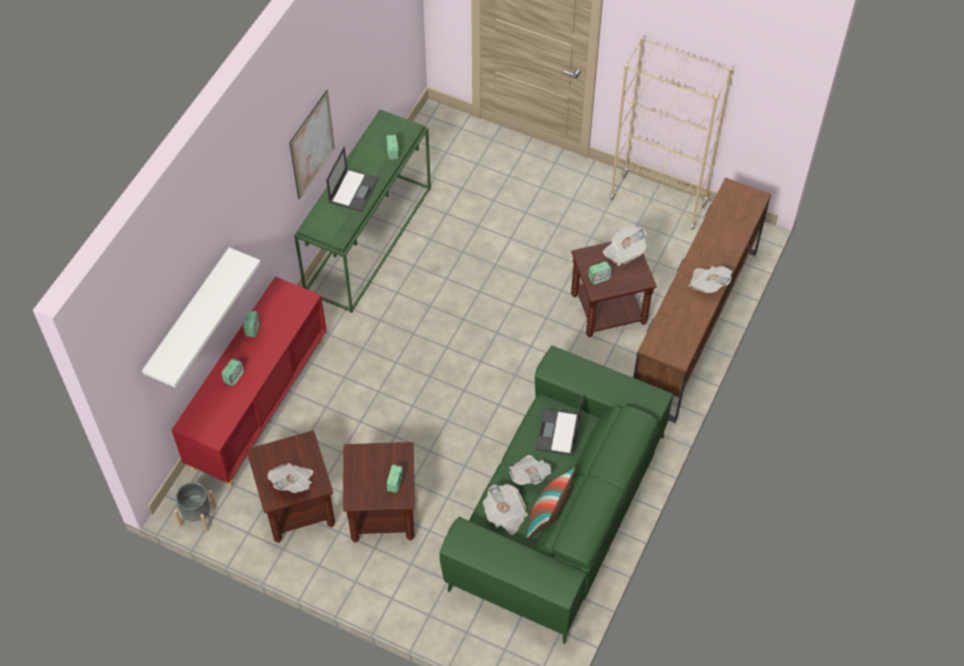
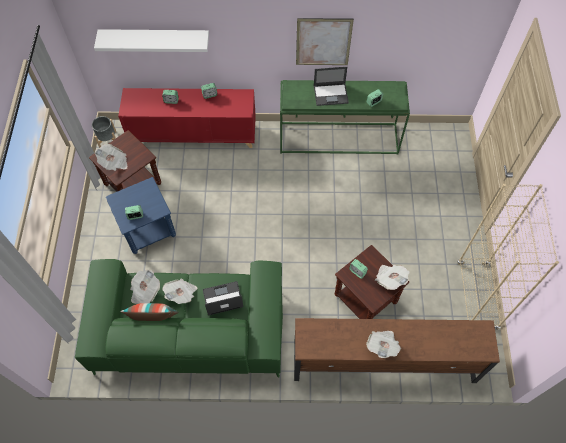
camera: 65 degrees right, 5 degrees up
brown side table [343,442,415,542] -> blue side table [106,177,176,254]

